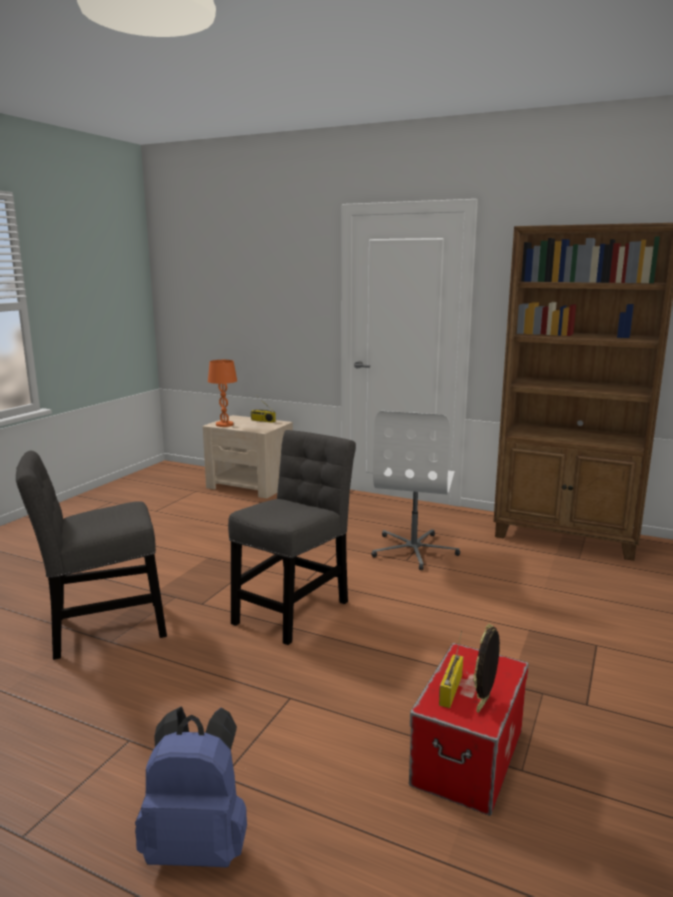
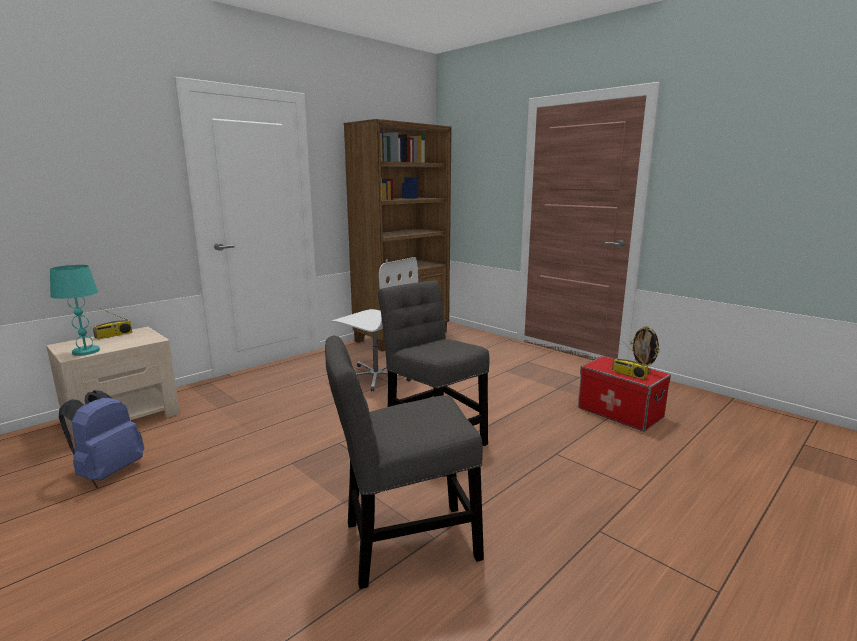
camera: 70 degrees left, 0 degrees up
grey chair [16,451,167,660] -> grey chair turned 75 degrees clockwise [325,336,484,589]
blue backpack [135,706,247,867] -> blue backpack moved to [59,390,144,481]
orange table lamp [208,360,237,427] -> turquoise table lamp [50,265,100,356]

